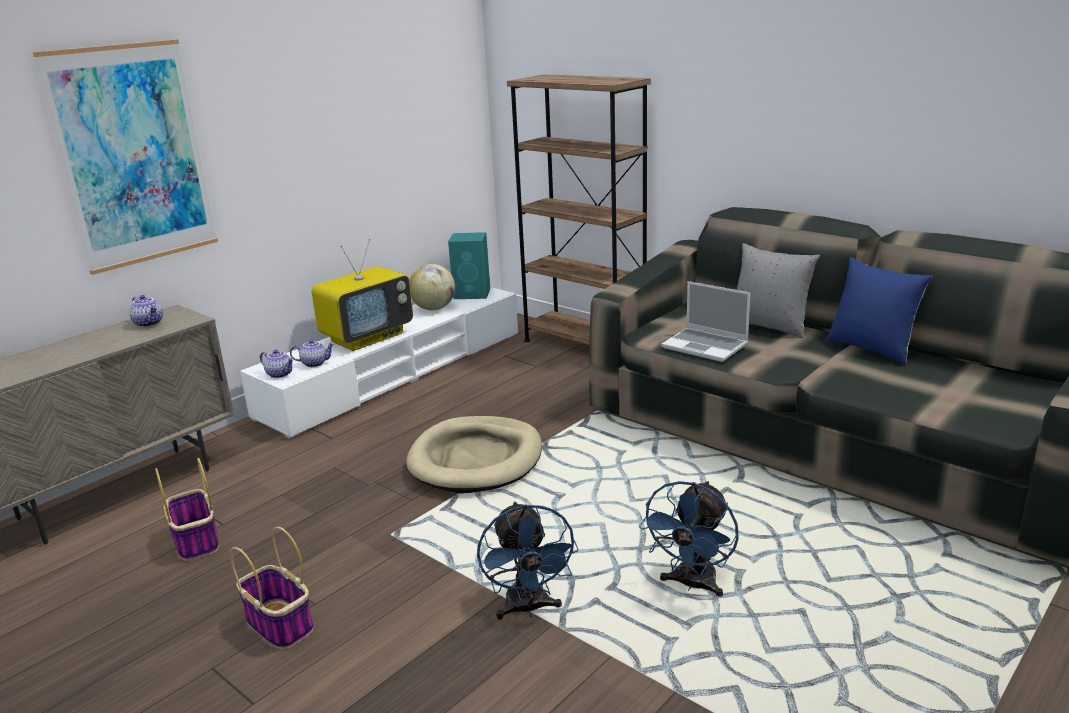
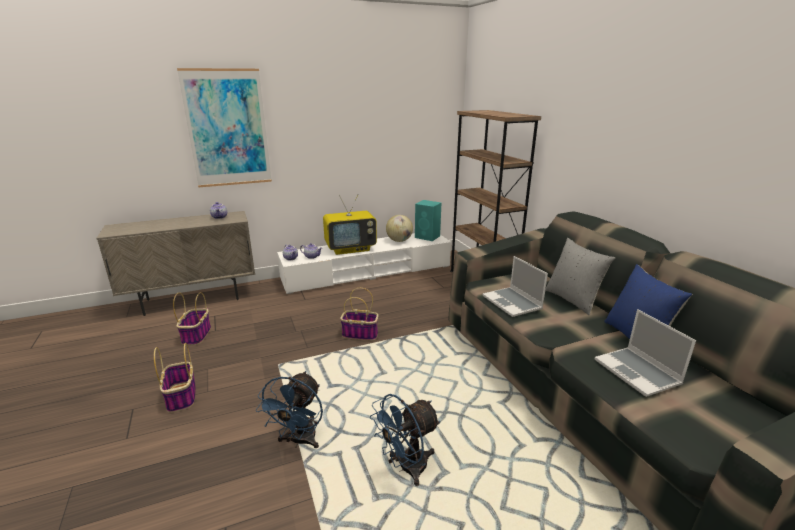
camera: 25 degrees right, 0 degrees up
beige dog bed [406,416,542,493] -> basket [340,288,378,341]
none -> laptop [595,309,696,397]

